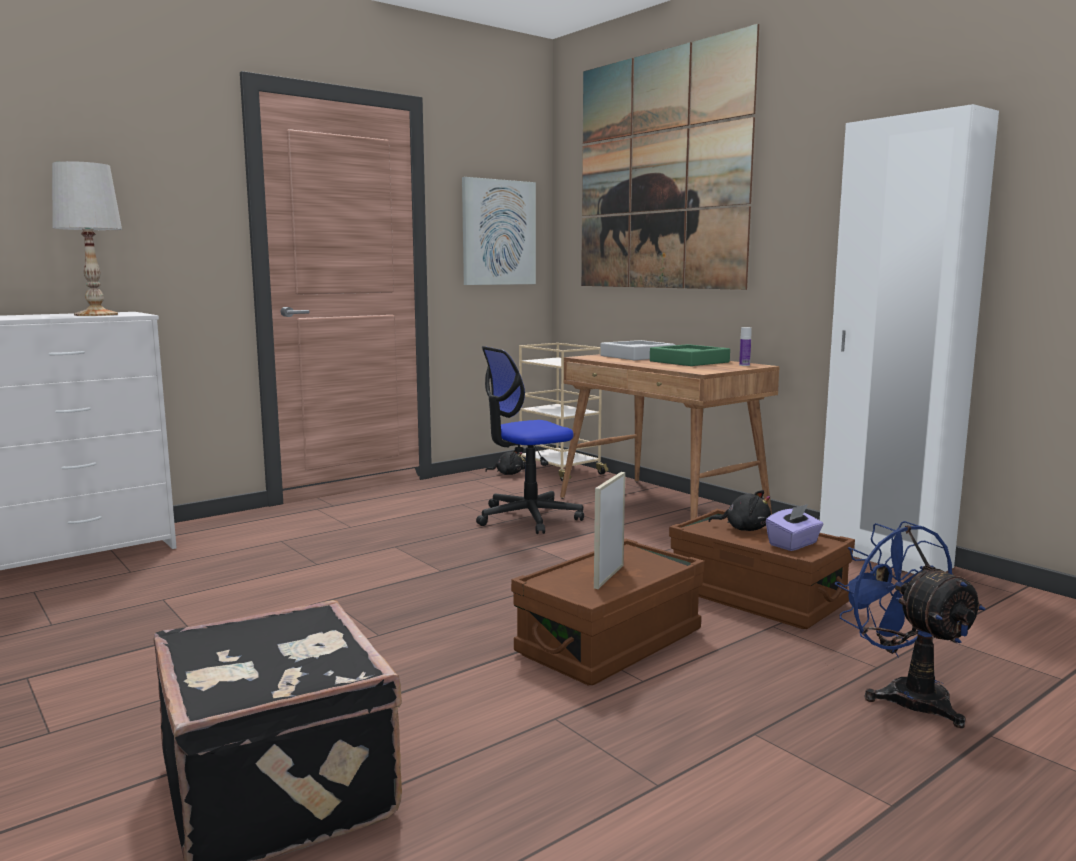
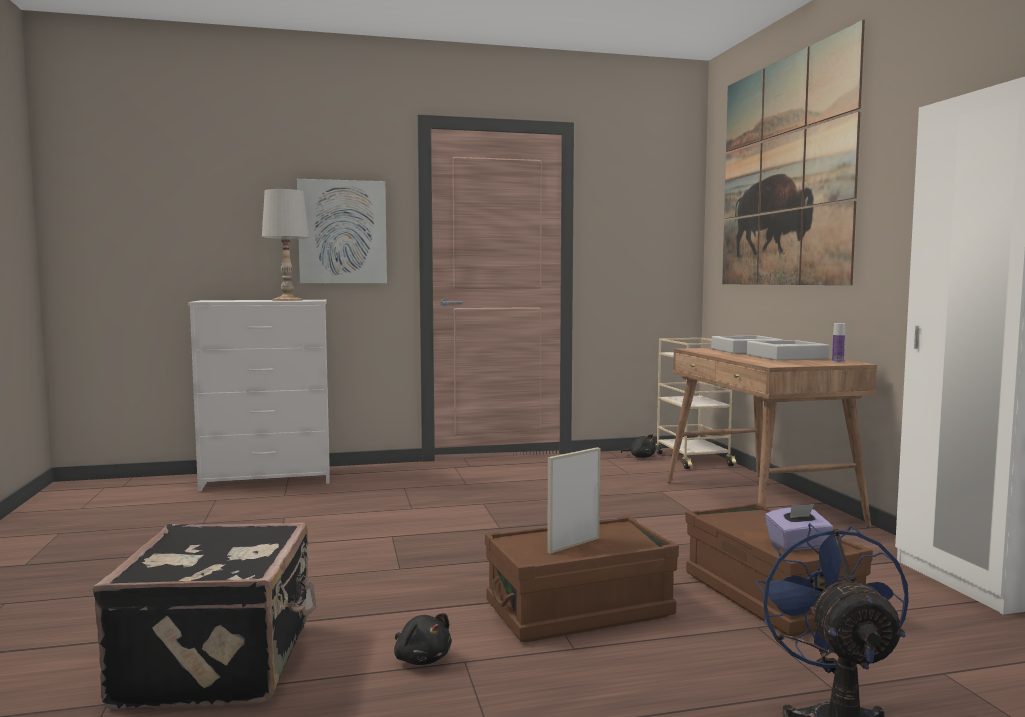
camera: 25 degrees right, 5 degrees down
picture [462,177,536,285] -> picture moved to [297,179,387,283]
office chair [476,346,584,534] -> none
green tray [650,344,730,366] -> grey tray [747,340,830,360]
black plush toy [708,490,771,531] -> black plush toy moved to [394,613,452,665]

